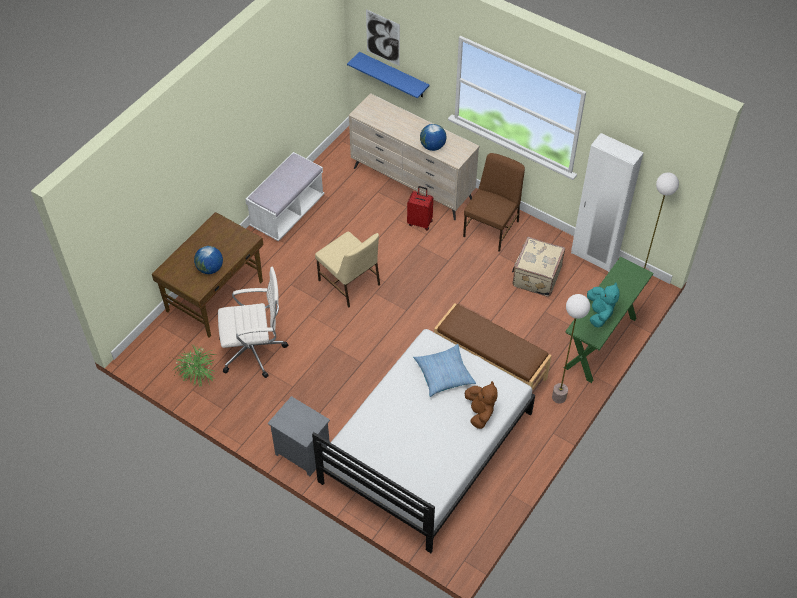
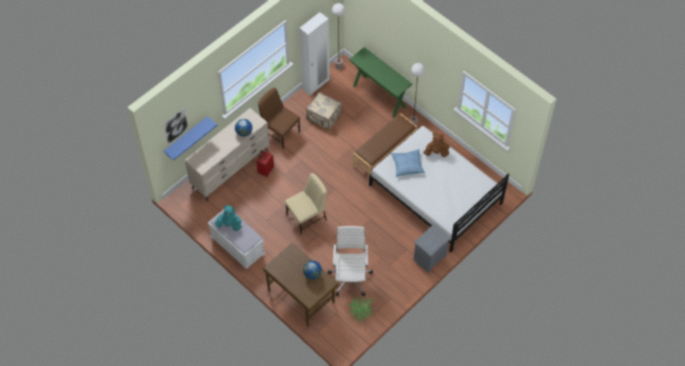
camera: 80 degrees left, 5 degrees up
turquoise plush toy [587,282,620,327] -> turquoise plush toy moved to [214,205,242,231]

